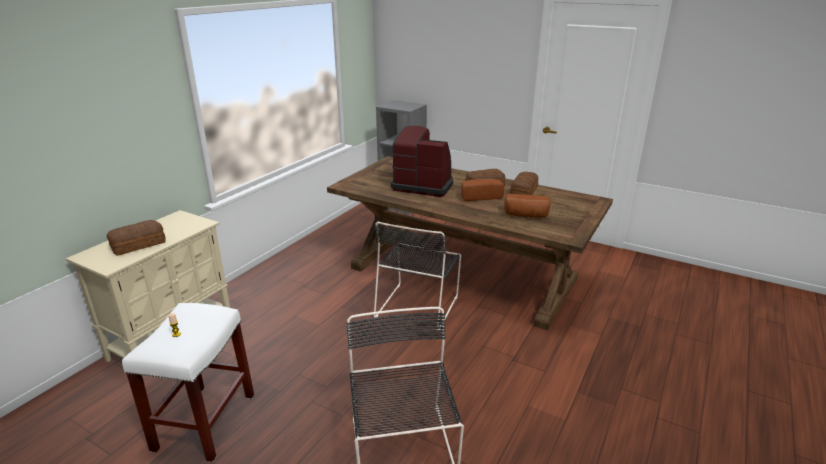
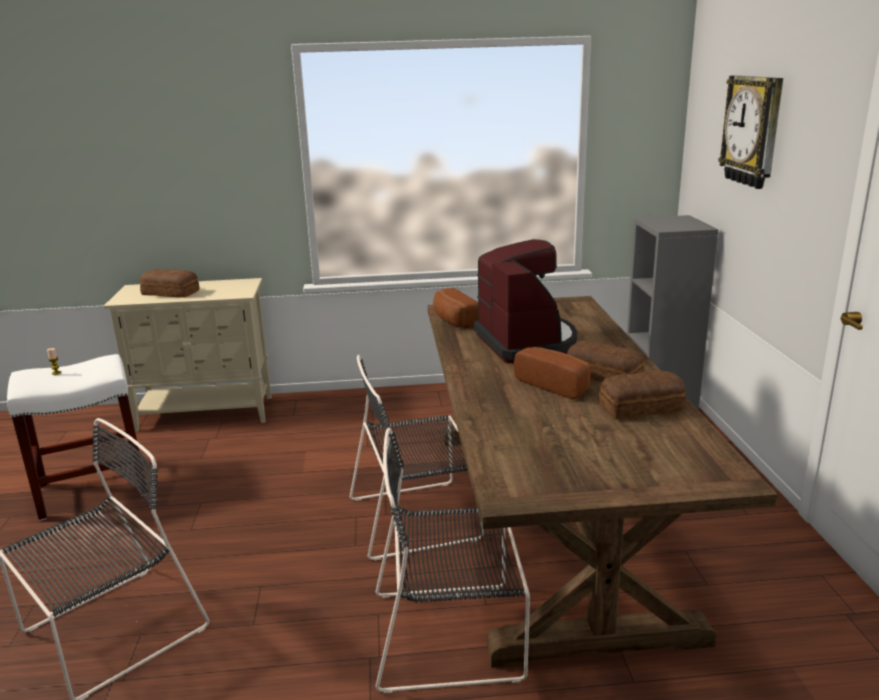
camera: 55 degrees right, 5 degrees down
bread [504,194,550,218] -> bread moved to [433,288,478,328]
none -> black chair [375,428,530,694]
none -> wall clock [718,75,783,189]

